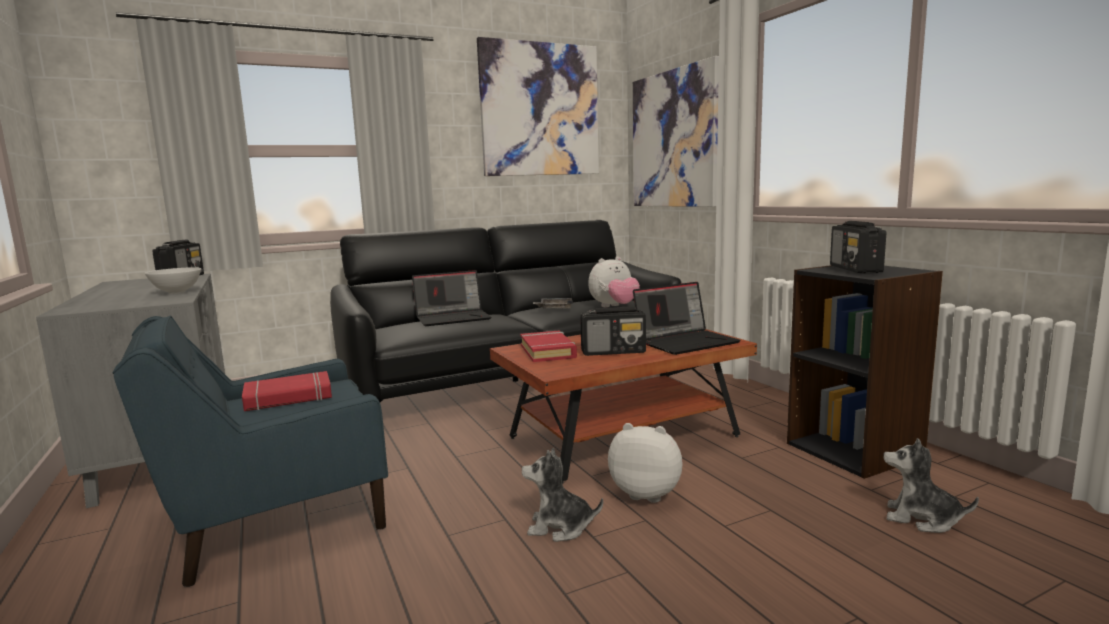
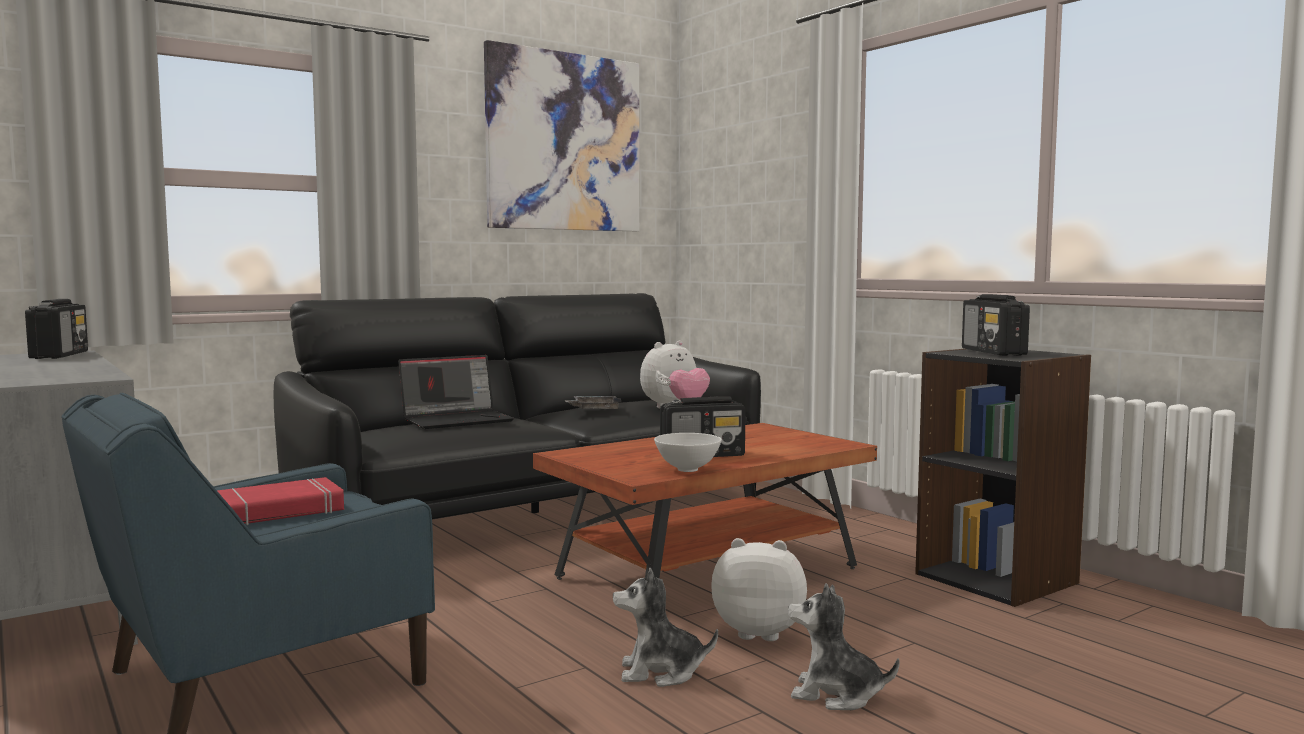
camera: 10 degrees left, 5 degrees down
white bowl [145,267,201,294] -> white bowl moved to [654,433,722,472]
red book [520,331,577,362] -> none
picture [633,56,719,207] -> none
laptop [633,282,741,355] -> none
plush toy [883,438,979,533] -> plush toy moved to [788,583,900,710]

